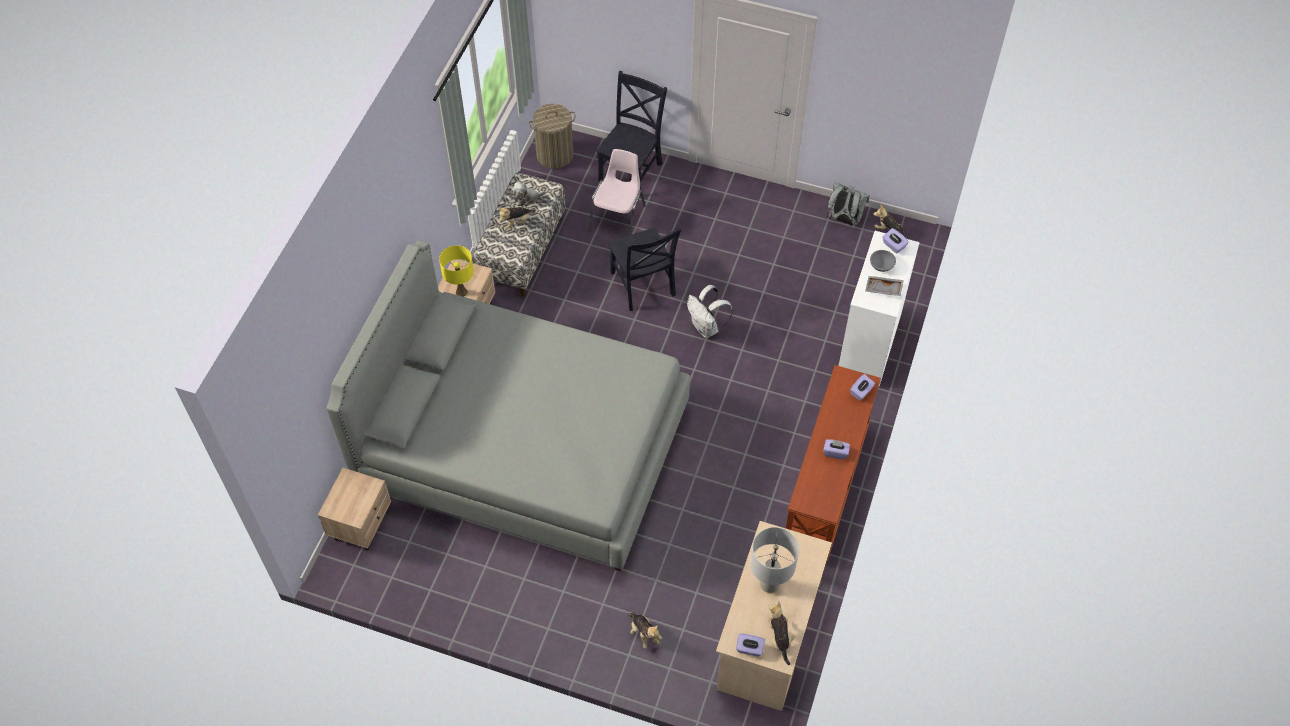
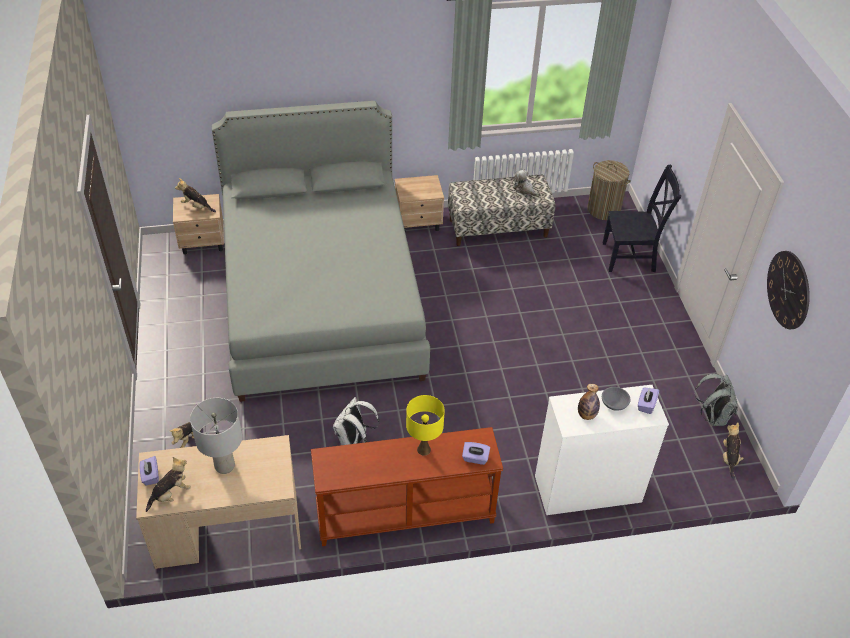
camera: 60 degrees right, 10 degrees down
yellow table lamp [439,245,474,297] -> yellow table lamp moved to [406,395,445,455]
plush toy [497,207,535,231] -> plush toy moved to [175,178,216,212]
pink chair [589,149,646,235] -> none
black chair [609,226,682,311] -> none
white backpack [687,285,733,338] -> white backpack moved to [333,397,380,445]
purple tissue box [824,439,850,460] -> none
grey tray [865,276,904,296] -> bottle [578,384,600,420]
none -> wall clock [767,251,810,329]

